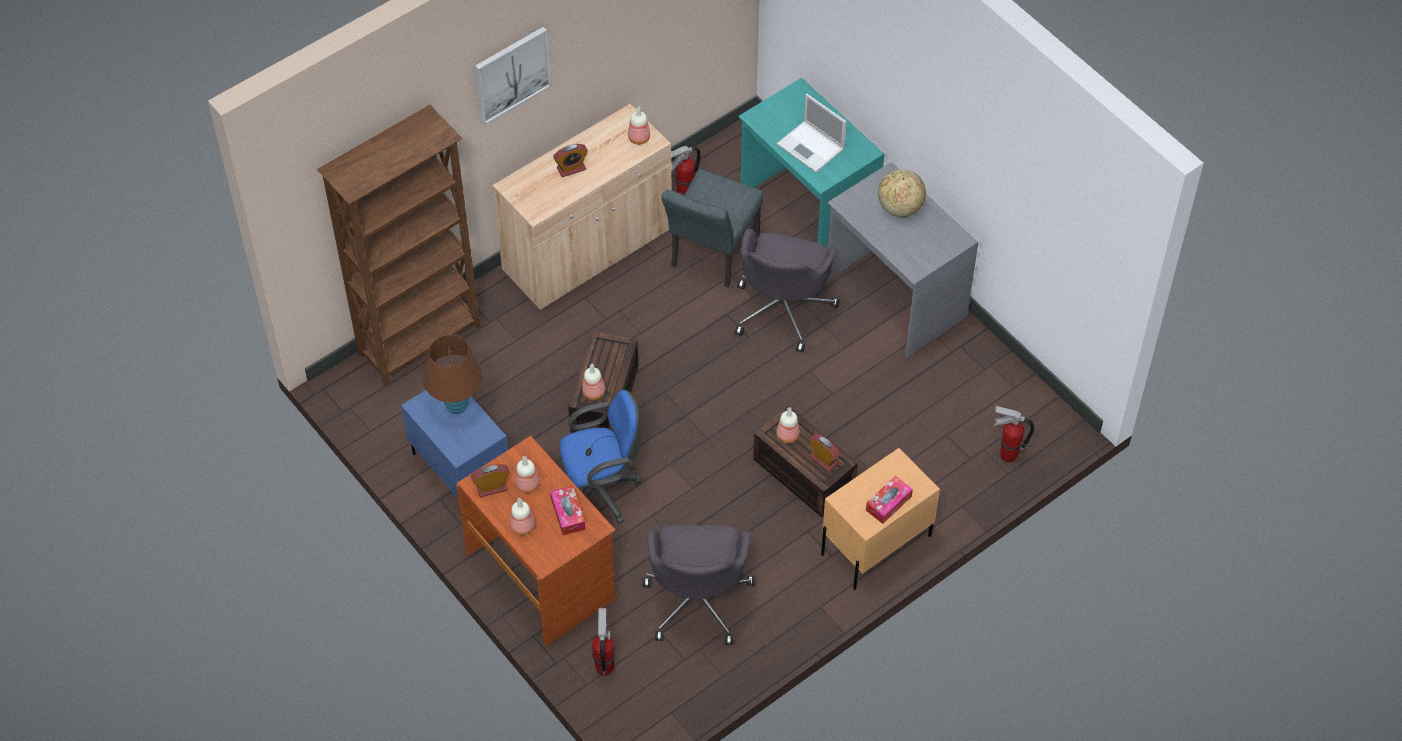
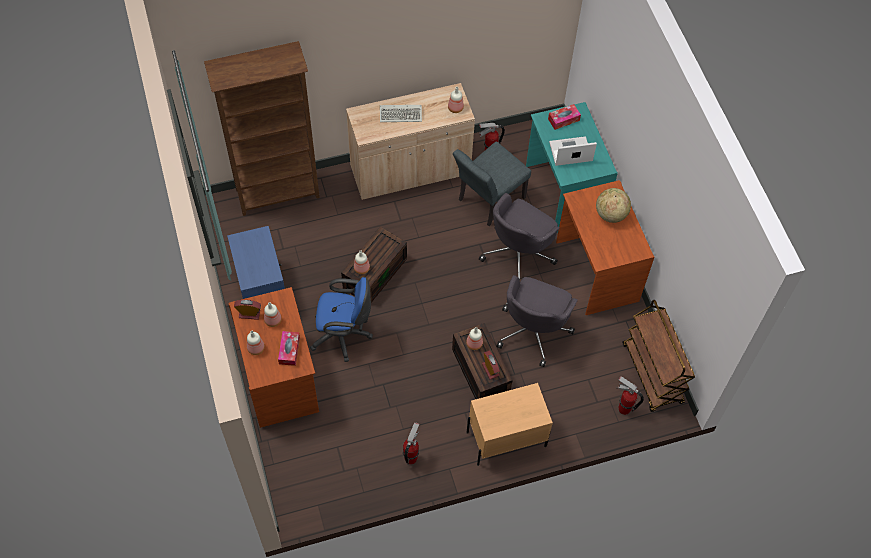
camera: 20 degrees right, 5 degrees up
brown table lamp [423,335,483,414] -> none
picture [475,27,551,125] -> none
alarm clock [553,144,588,177] -> keyboard [380,105,422,122]
fire extinguisher [592,608,616,676] -> fire extinguisher moved to [403,422,419,465]
grey office chair [643,525,755,645] -> grey office chair moved to [496,275,578,367]
laptop [777,94,847,173] -> laptop turned 105 degrees clockwise [549,136,597,166]
grey desk [828,162,978,357] -> brown desk [556,180,655,315]
tissue box [866,476,913,524] -> tissue box moved to [548,104,581,130]
none -> brown cart [622,300,695,412]

